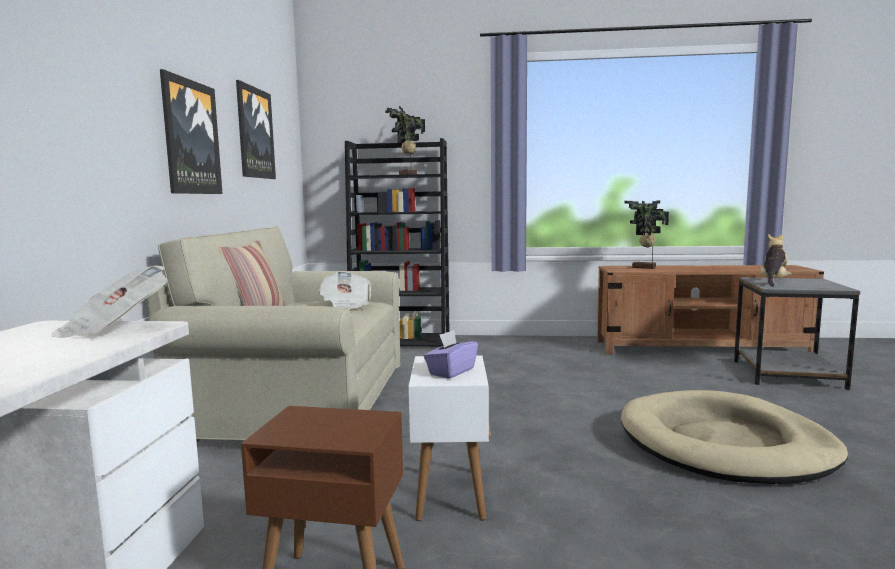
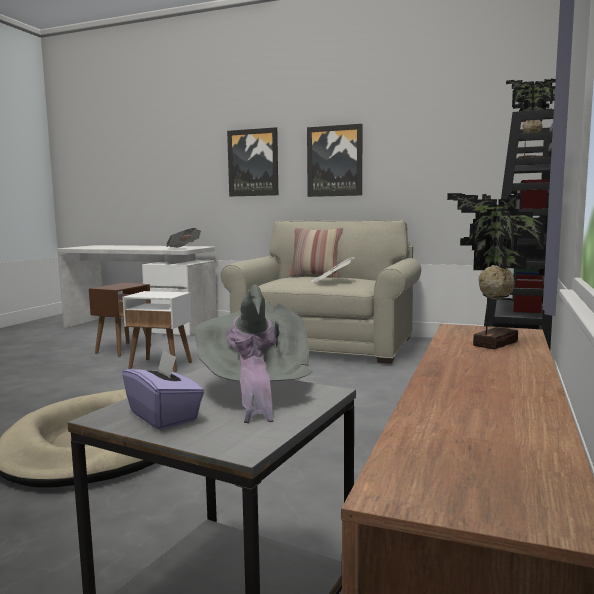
camera: 105 degrees right, 0 degrees up
picture [236,80,276,179] -> picture moved to [227,127,278,196]
purple tissue box [424,330,478,379] -> purple tissue box moved to [122,350,205,430]
plush toy [760,234,792,287] -> grey hat [195,284,313,423]

